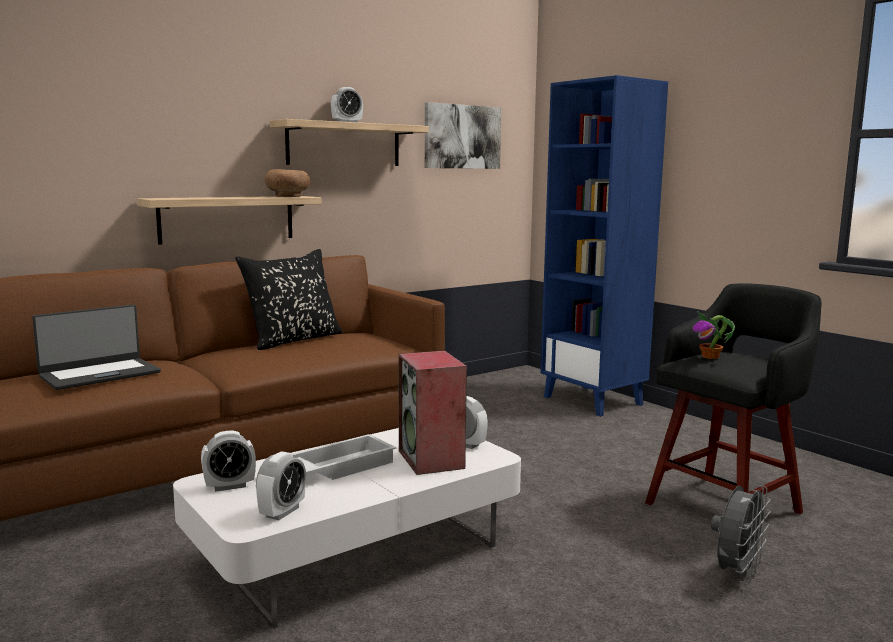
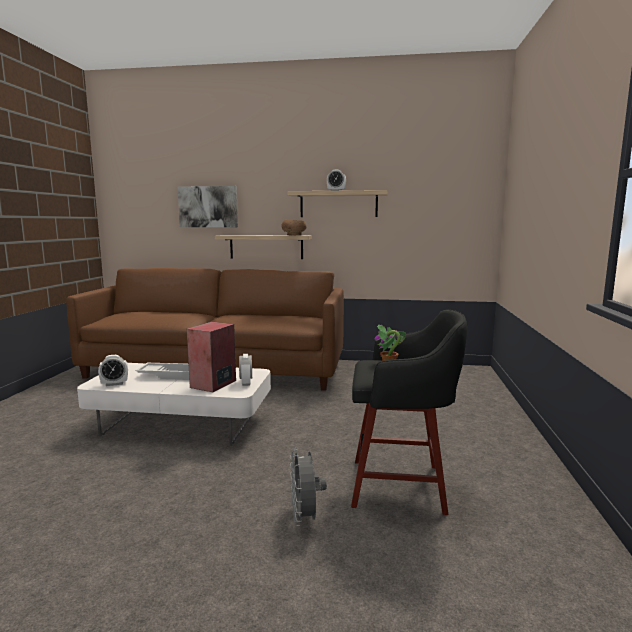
camera: 45 degrees right, 0 degrees up
laptop [32,304,161,390] -> none
alarm clock [201,430,256,492] -> none
black pillow [235,249,343,350] -> none
picture [425,102,501,169] -> picture moved to [178,186,238,227]
blue bookcase [541,75,668,417] -> none
grey fan [711,485,771,583] -> grey fan turned 90 degrees clockwise [290,448,327,526]

